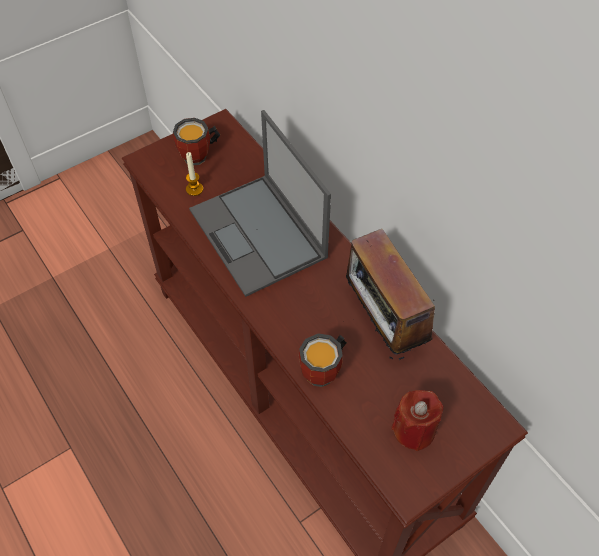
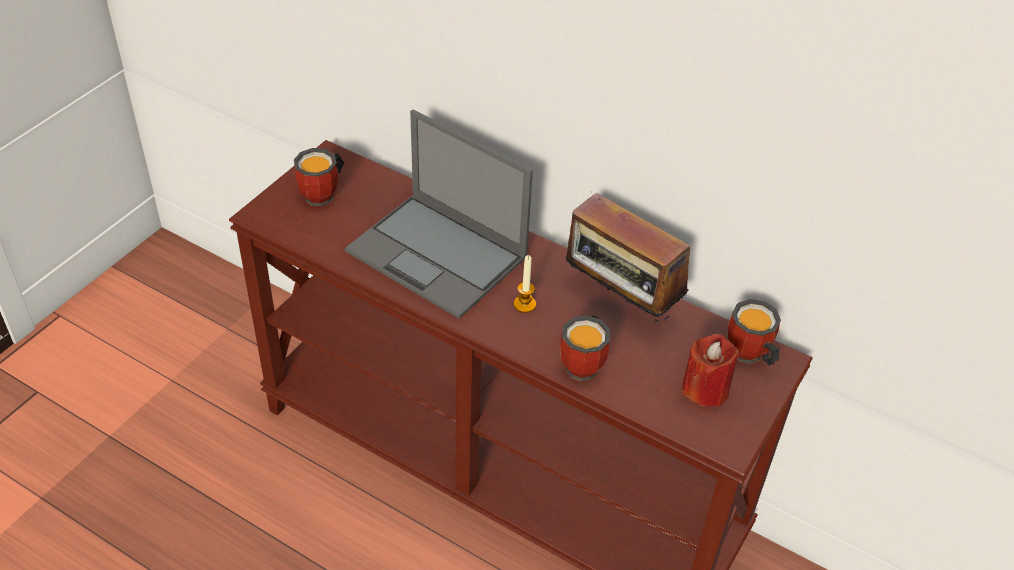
camera: 25 degrees left, 10 degrees down
candle [186,152,203,196] -> candle moved to [514,255,536,313]
none -> mug [728,299,781,366]

